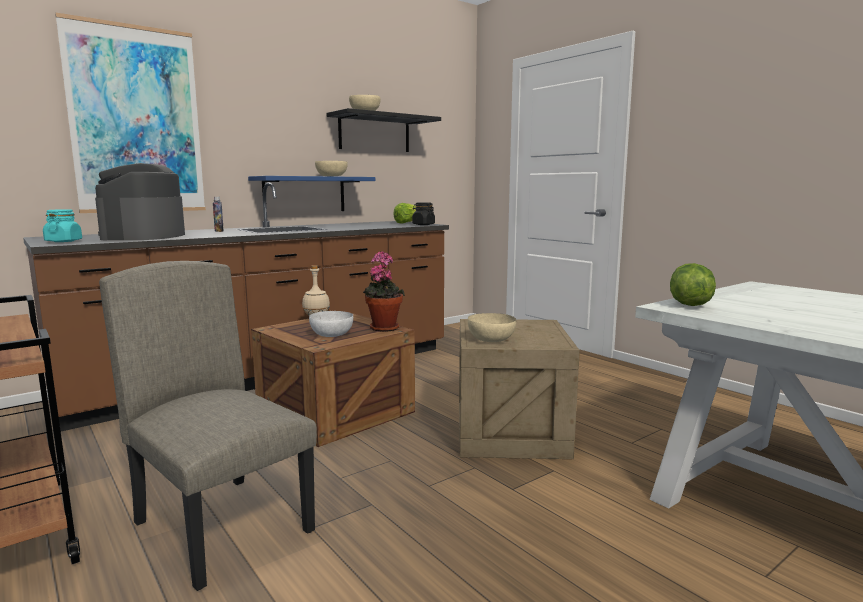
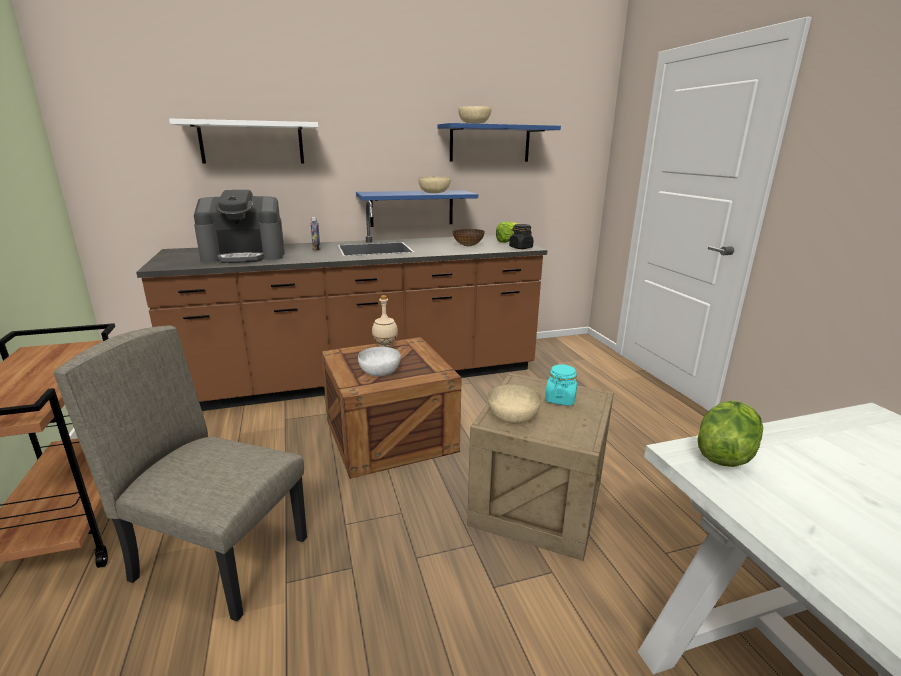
camera: 20 degrees right, 10 degrees up
turquoise jar [43,209,82,242] -> turquoise jar moved to [545,364,577,406]
picture [55,13,206,213] -> white shelf [169,119,318,164]
coffee machine [95,163,185,240] -> coffee machine turned 120 degrees counterclockwise [194,190,285,263]
beige chair [99,261,317,591] -> beige chair turned 45 degrees counterclockwise [54,326,307,622]
black shelf [326,108,441,152] -> blue shelf [438,123,561,162]
potted plant [363,251,405,332] -> none
none -> bowl [453,229,485,246]

